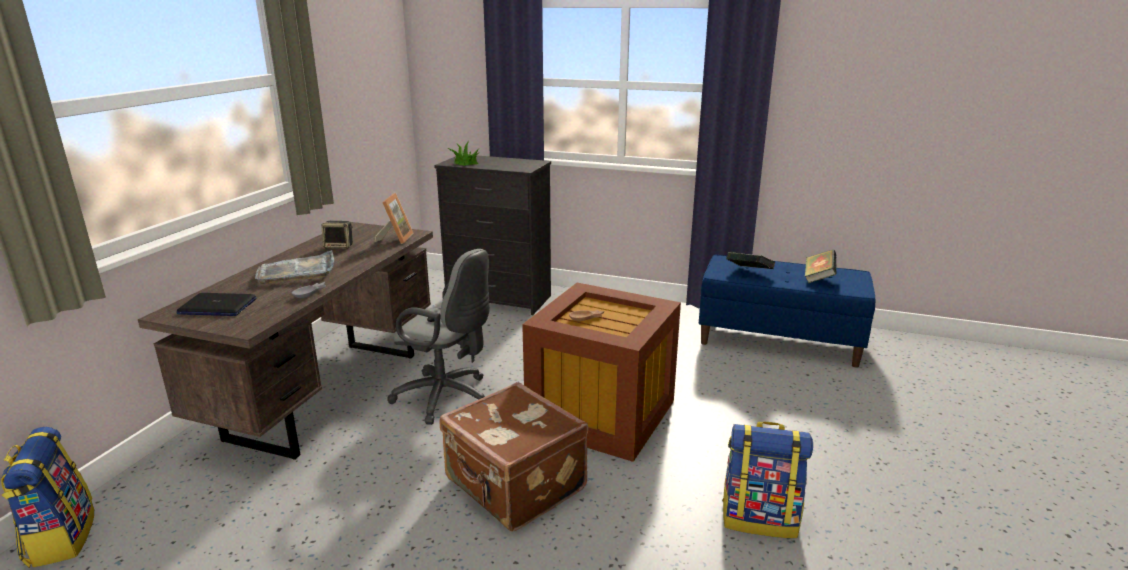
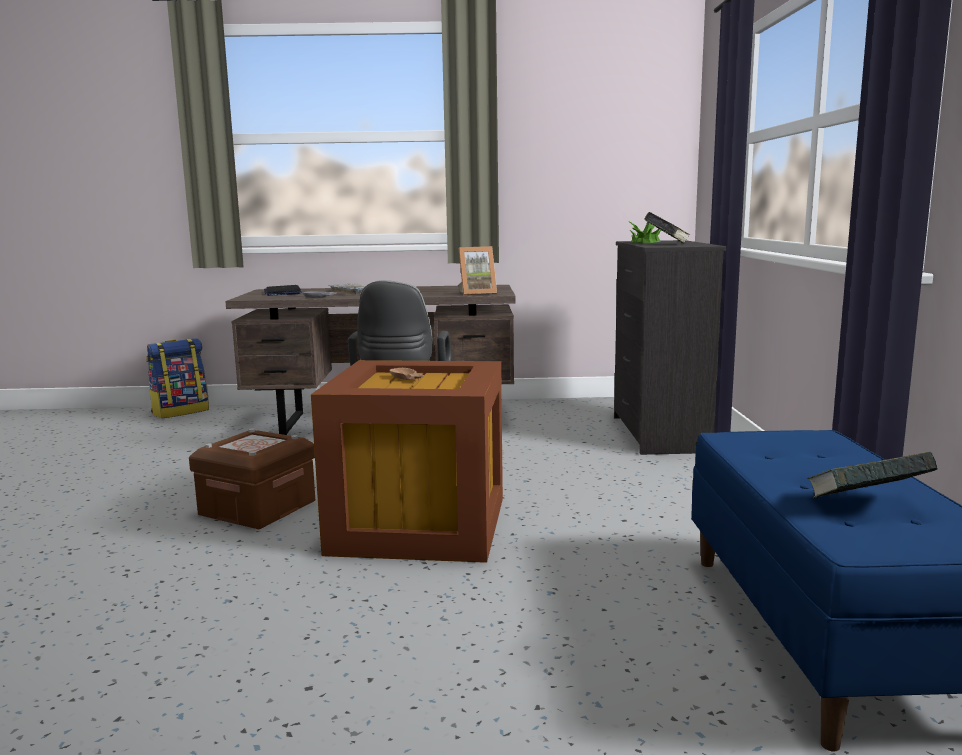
camera: 70 degrees right, 10 degrees down
speaker [321,221,353,249] -> none
brown suitcase [439,382,588,532] -> brown storage box [189,428,315,530]
backpack [722,422,813,538] -> none
book [726,252,775,269] -> book moved to [644,212,690,244]

